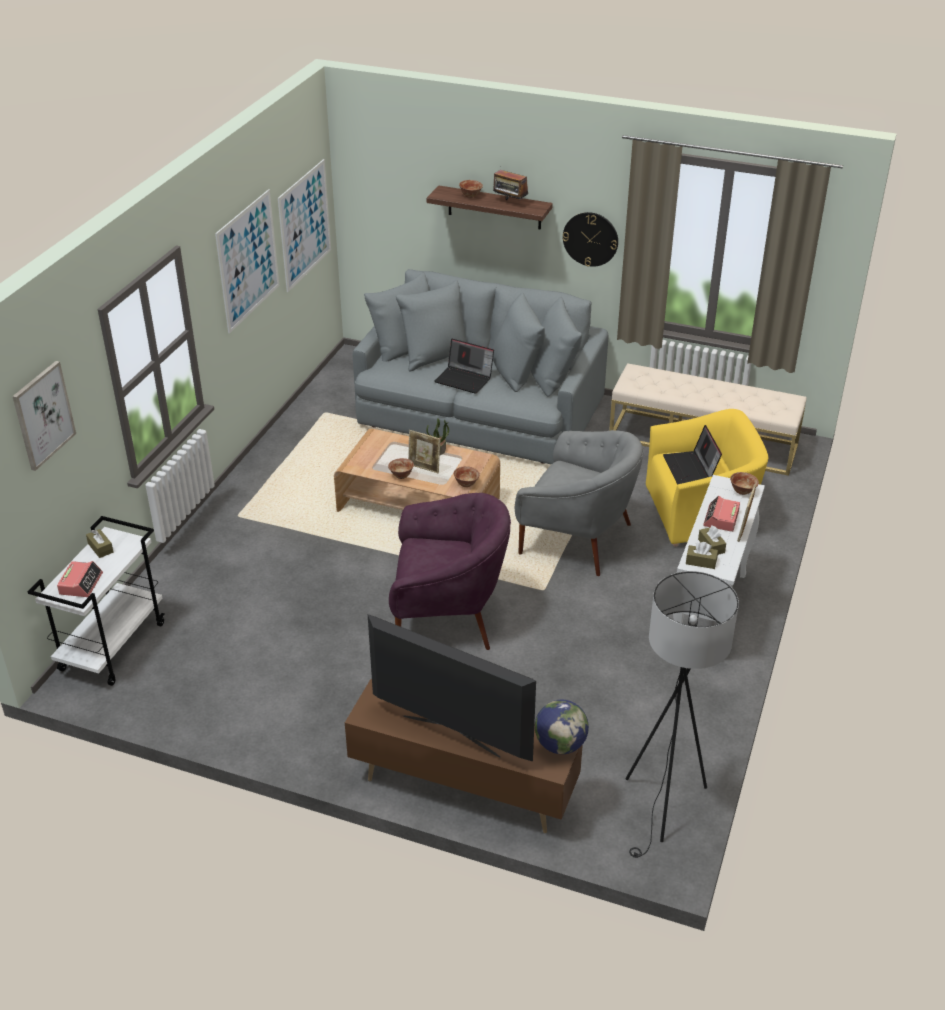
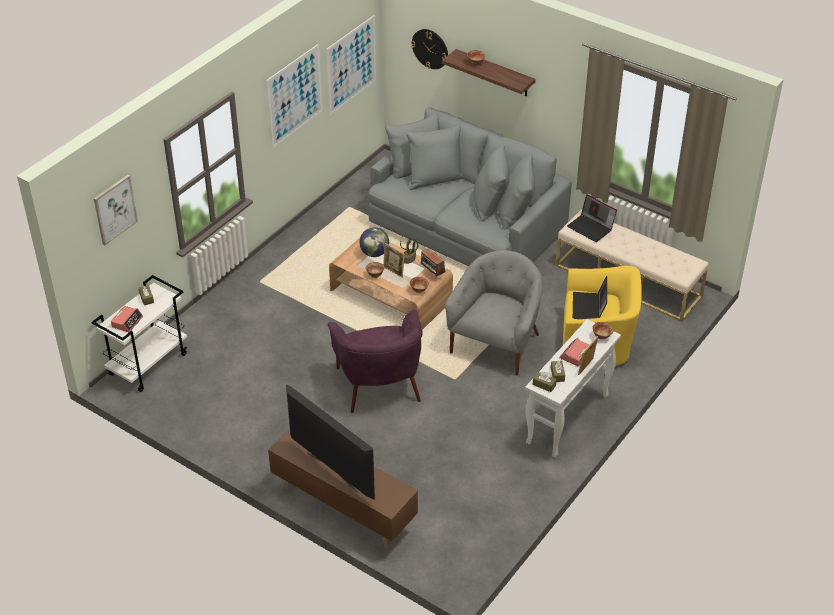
camera: 15 degrees right, 5 degrees up
purple armchair [389,493,511,650] -> purple armchair turned 60 degrees clockwise [328,310,423,413]
laptop [434,339,494,394] -> laptop moved to [567,194,617,242]
radio [493,166,528,200] -> radio moved to [421,248,446,277]
grey armchair [515,430,644,576] -> grey armchair turned 105 degrees counterclockwise [445,250,543,376]
globe [535,700,589,754] -> globe moved to [359,227,389,257]
wall clock [563,212,618,267] -> wall clock moved to [411,29,448,69]
black floor lamp [625,571,739,858] -> none

